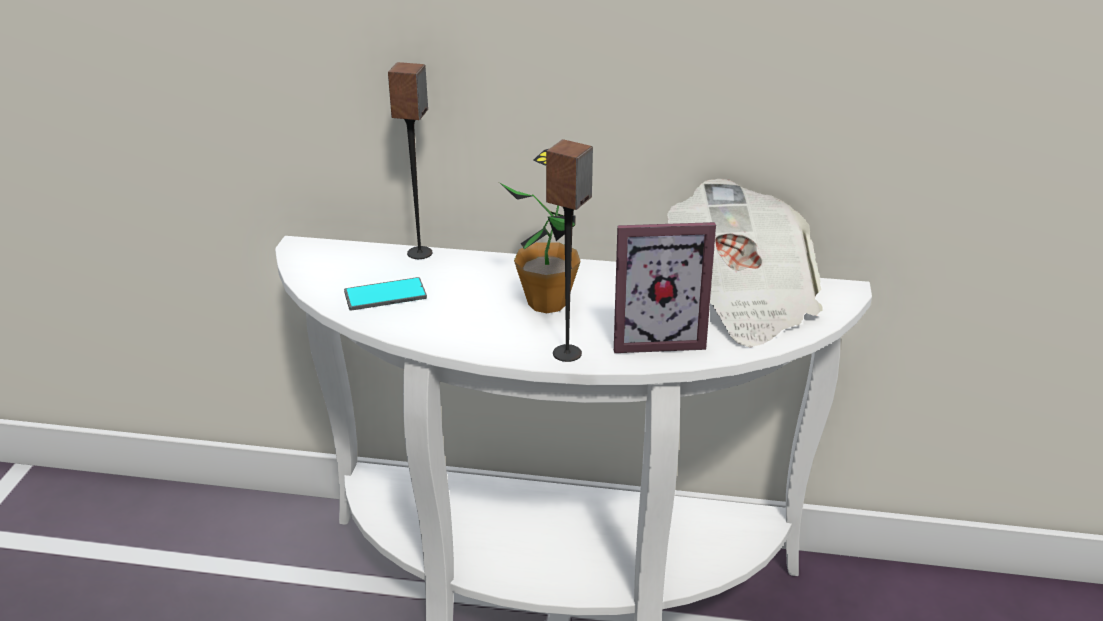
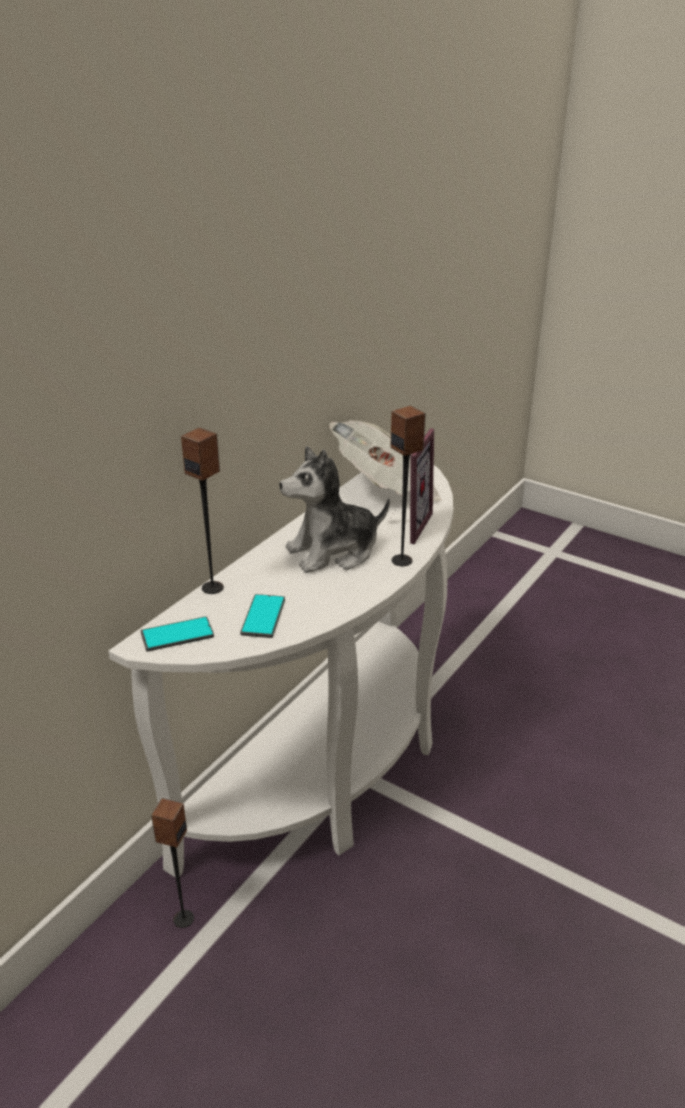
camera: 65 degrees left, 0 degrees up
potted plant [500,149,581,313] -> plush toy [279,446,390,573]
none -> phone [141,616,214,652]
none -> speaker [151,798,194,928]

